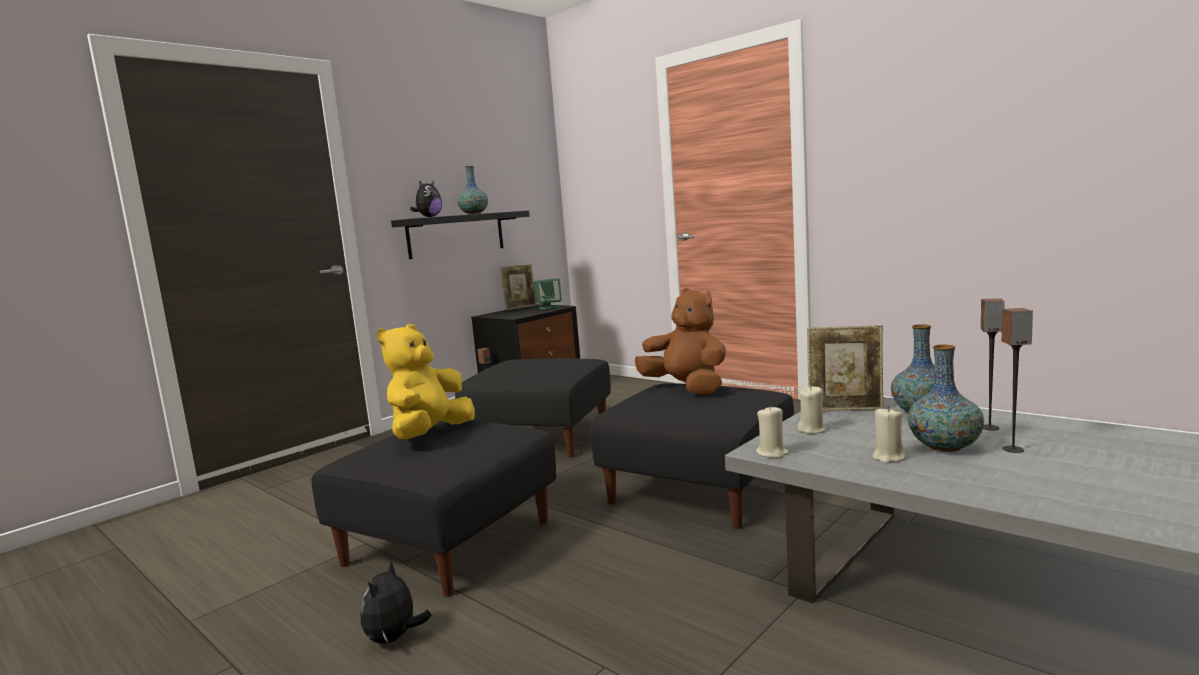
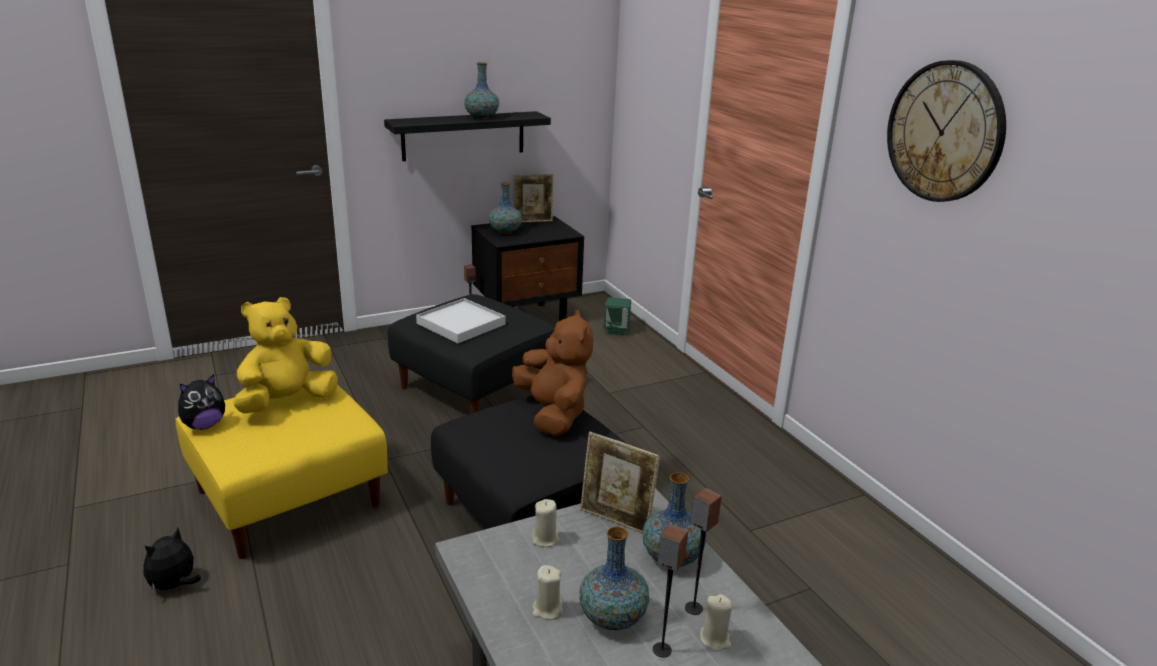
camera: 20 degrees right, 15 degrees up
black ottoman [311,420,556,597] -> yellow ottoman [175,385,388,559]
plush toy [410,181,442,217] -> plush toy moved to [178,374,225,430]
green speaker [534,278,562,310] -> green speaker moved to [604,297,631,335]
beige candle [756,405,789,458] -> beige candle moved to [700,594,732,651]
none -> white tray [416,298,506,343]
none -> vase [489,182,522,234]
none -> wall clock [887,60,1006,202]

